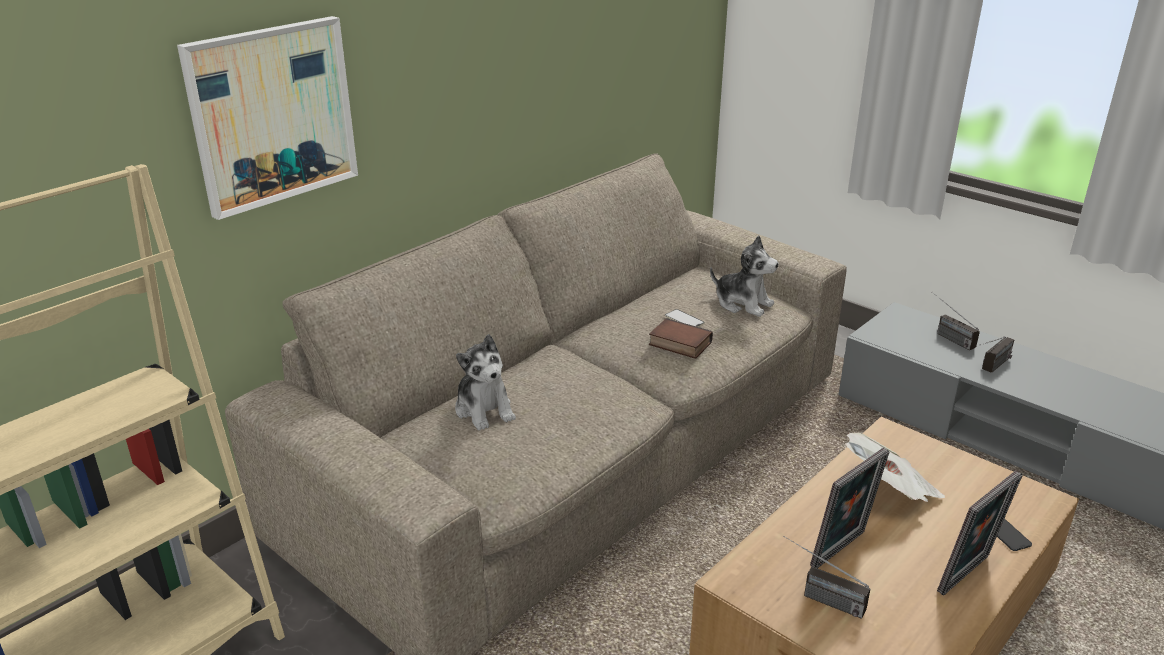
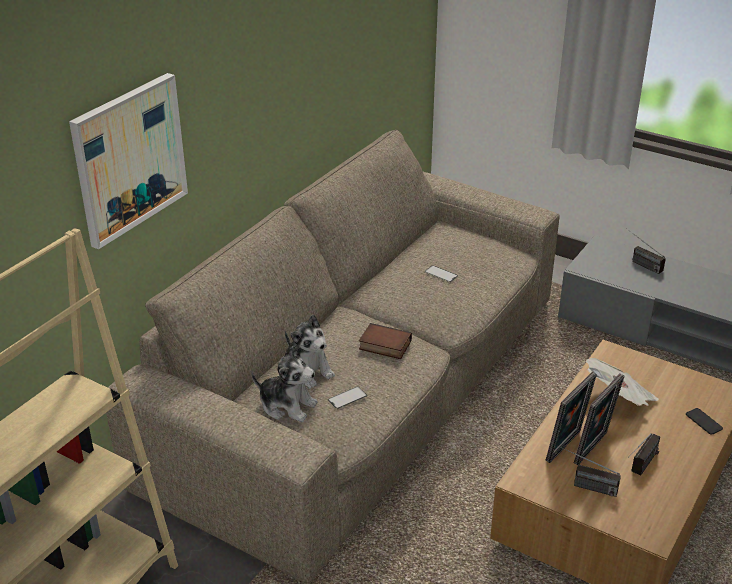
camera: 10 degrees left, 5 degrees up
book [649,318,713,359] -> book moved to [359,323,412,359]
plush toy [710,235,779,317] -> plush toy moved to [252,346,318,422]
picture frame [937,471,1023,596] -> picture frame moved to [546,372,597,463]
radio [981,336,1014,373] -> radio moved to [628,433,660,475]
none -> phone [328,386,367,409]

